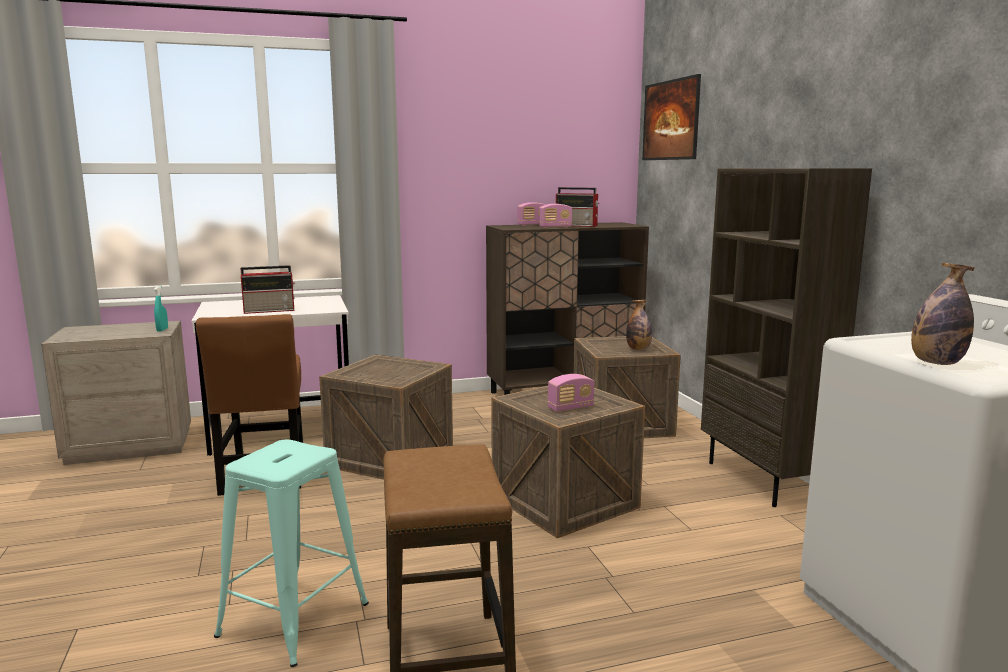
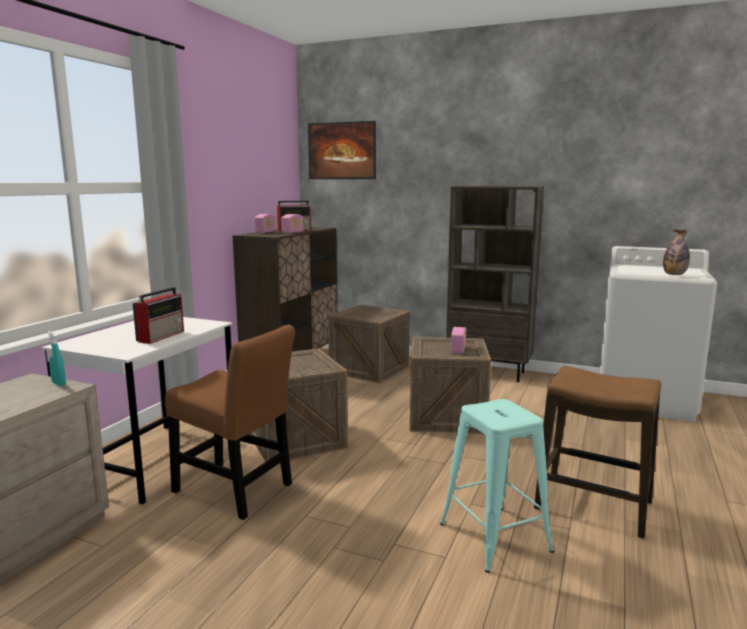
camera: 50 degrees left, 0 degrees up
bottle [626,300,652,350] -> none

